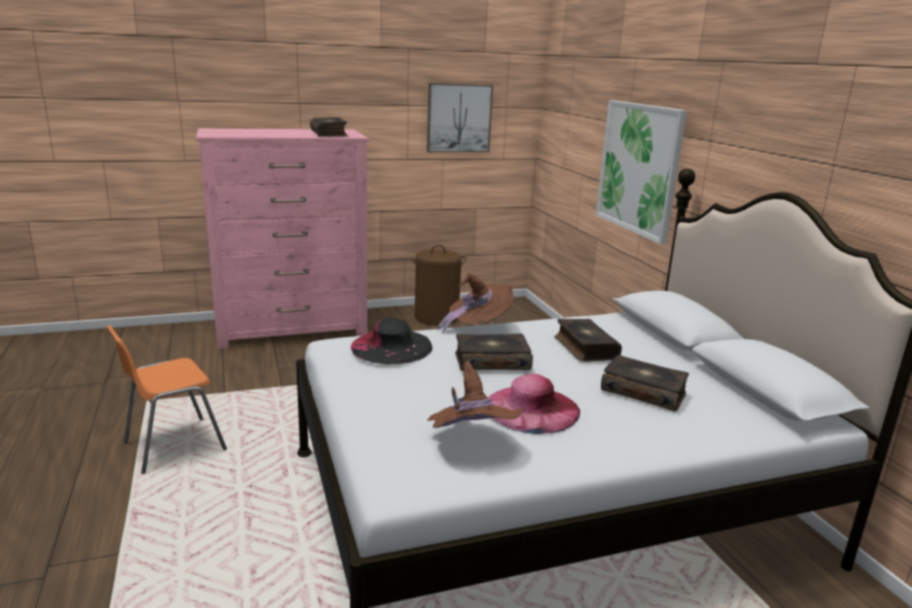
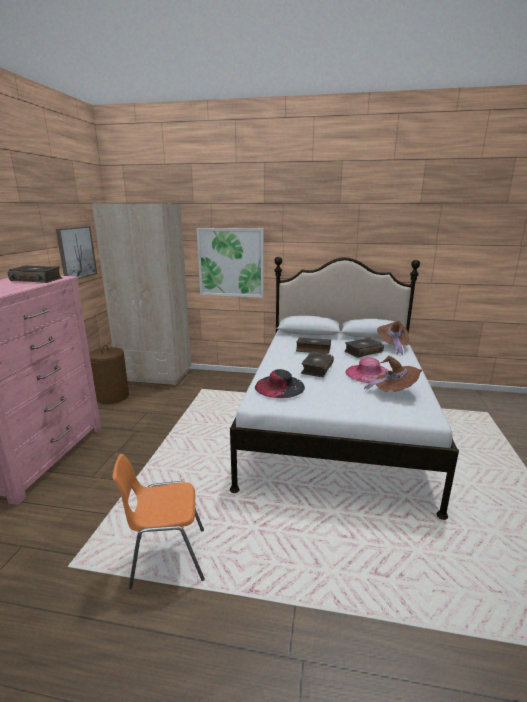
camera: 60 degrees left, 0 degrees up
orange chair [106,325,227,474] -> orange chair turned 90 degrees clockwise [112,454,205,589]
brown hat [437,273,514,334] -> brown hat moved to [377,320,411,355]
none -> beige wardrobe [92,204,191,386]

